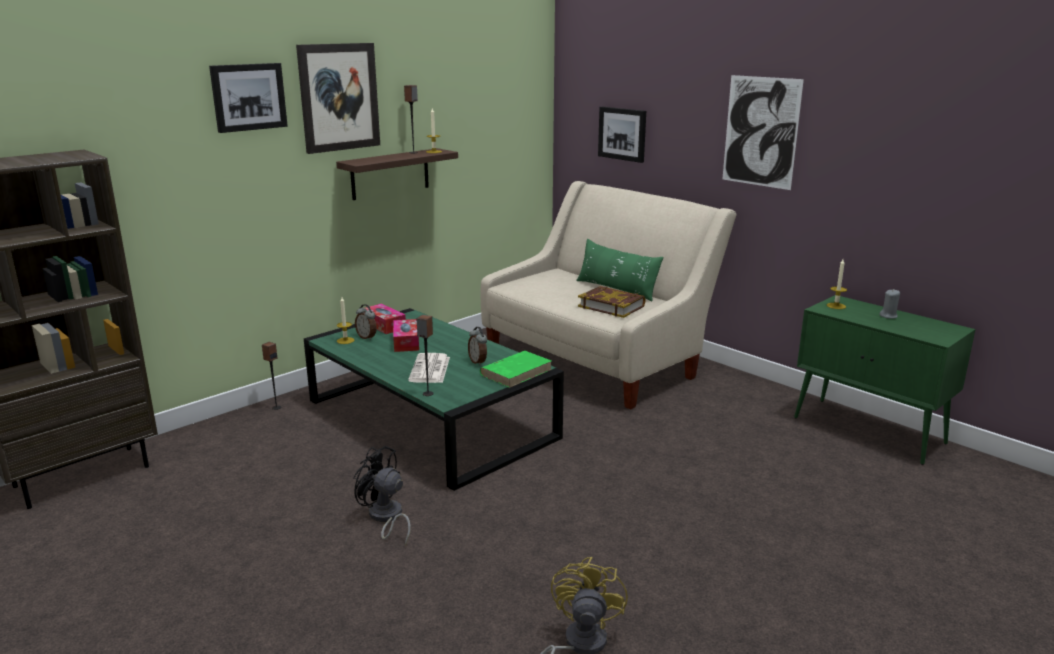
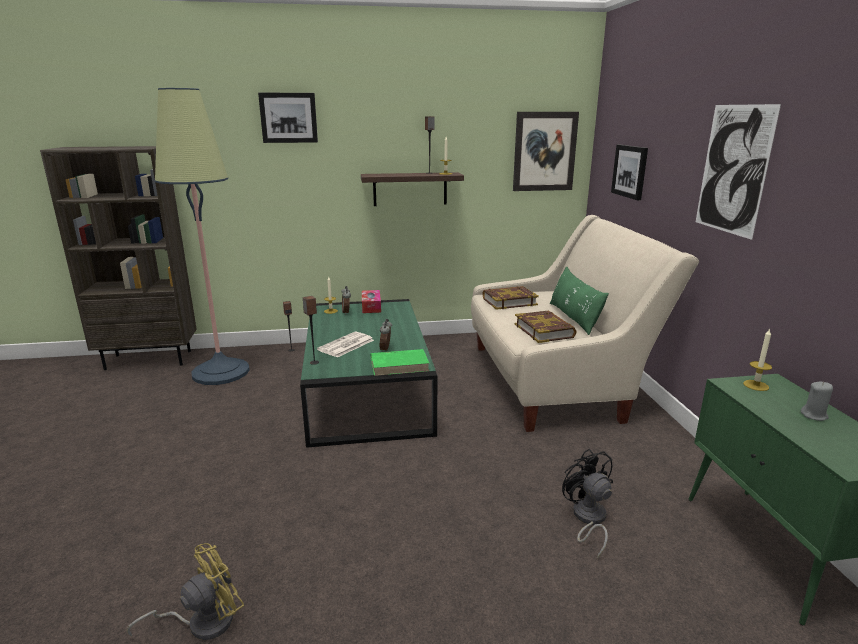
camera: 35 degrees right, 0 degrees up
picture [296,43,380,154] -> picture moved to [513,112,579,191]
black fan [353,446,411,546] -> black fan moved to [562,449,613,558]
tissue box [393,319,419,352] -> none
none -> floor lamp [155,88,250,385]
none -> book [483,286,539,310]

